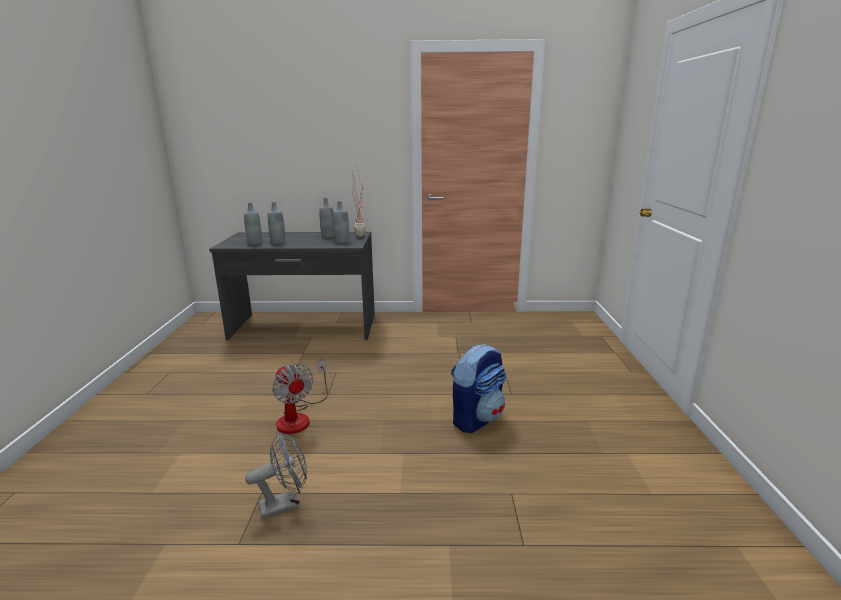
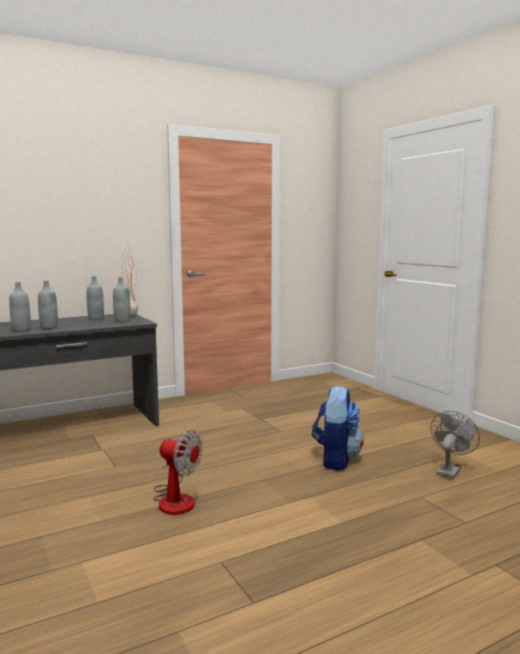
camera: 30 degrees left, 10 degrees down
grey fan [245,431,307,519] -> grey fan moved to [430,411,480,479]

